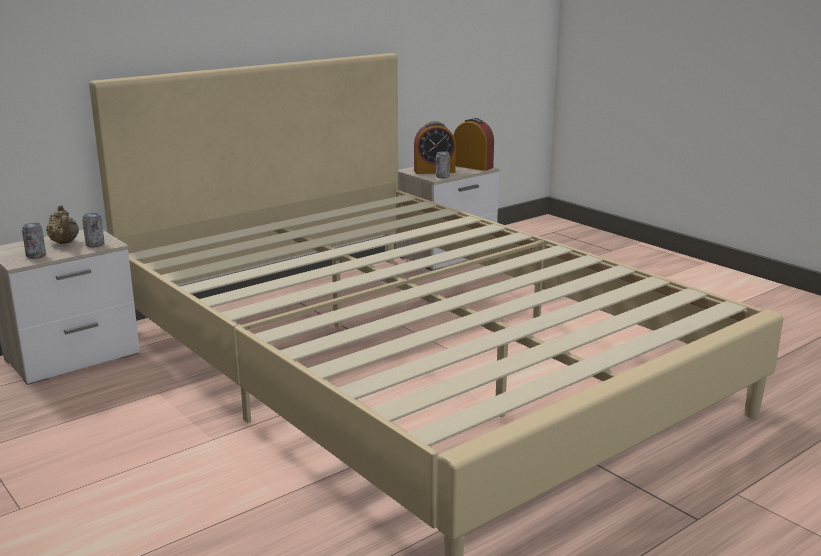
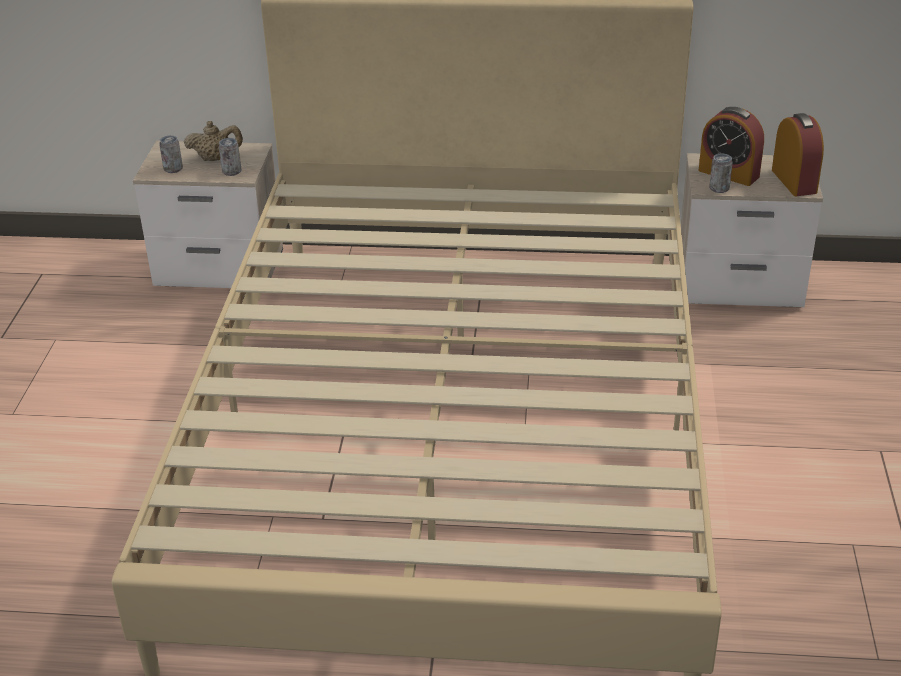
camera: 45 degrees right, 15 degrees up
beige teapot [46,205,79,244] -> beige teapot turned 105 degrees counterclockwise [184,121,243,161]

